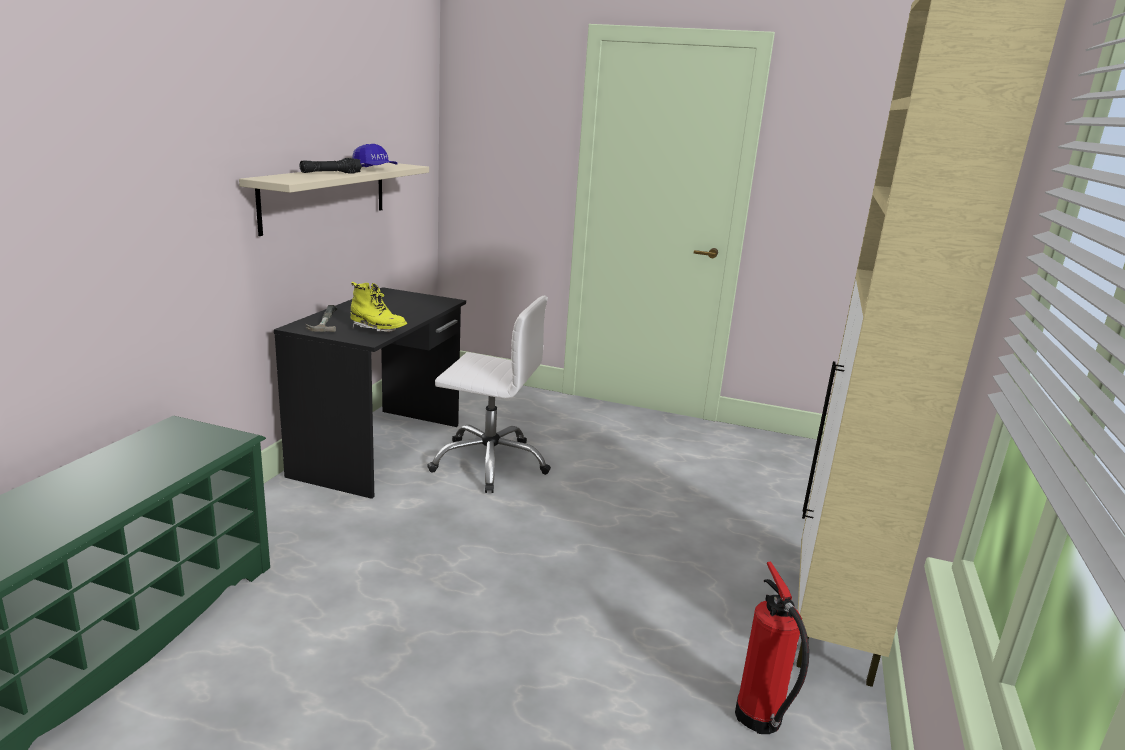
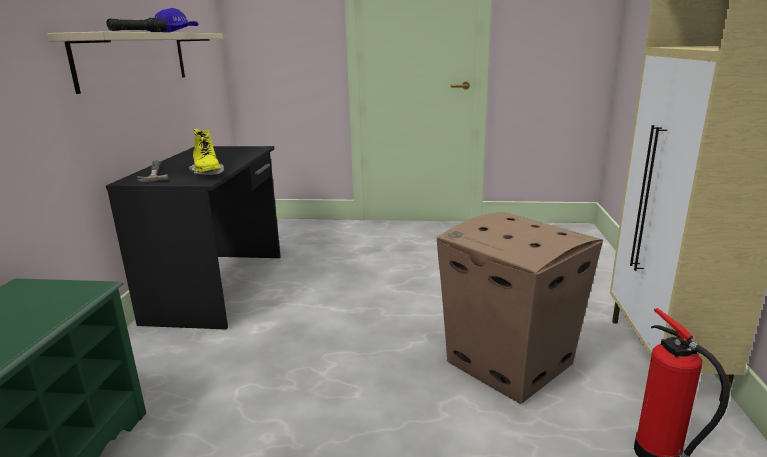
camera: 10 degrees left, 0 degrees up
yellow boot [351,282,407,332] -> yellow boot turned 45 degrees clockwise [189,129,224,175]
white office chair [427,296,551,493] -> none
none -> cardboard box [437,213,603,404]

